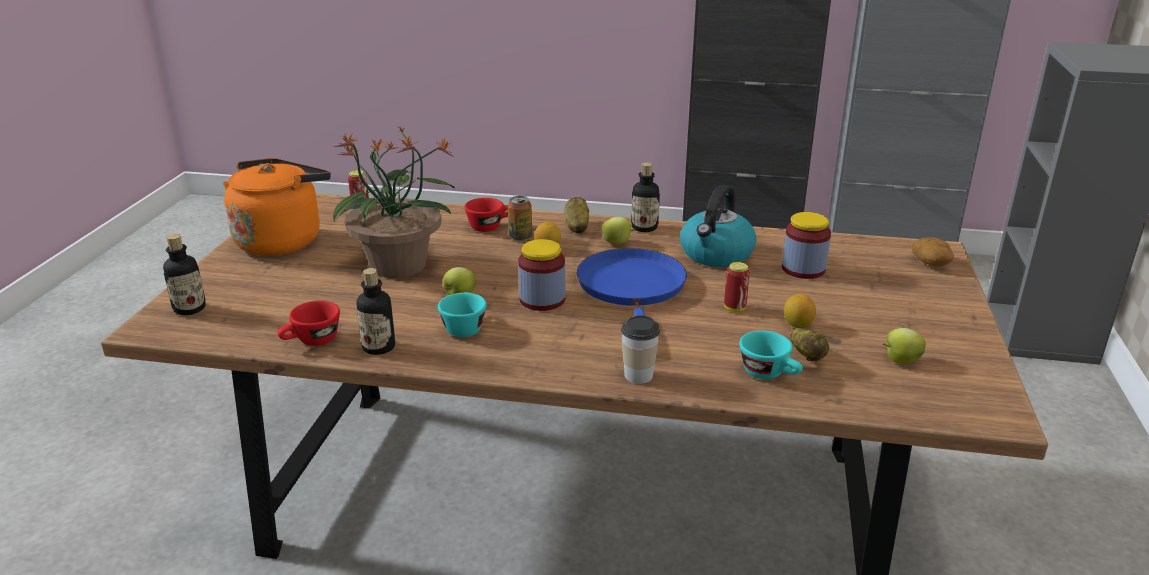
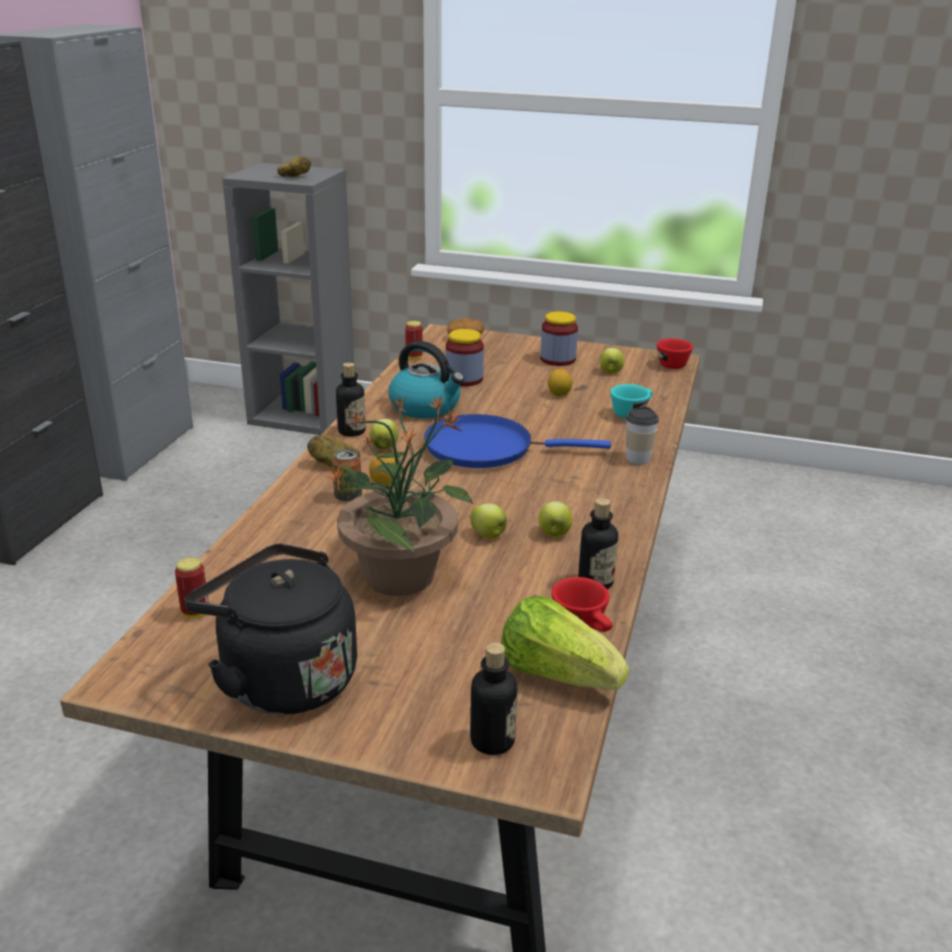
camera: 85 degrees left, 0 degrees up
orange kettle [223,158,331,256] -> black kettle [185,543,357,714]
turquoise cup [438,292,487,337] -> apple [538,501,572,537]
red cup [464,198,508,232] -> red cup moved to [657,338,693,369]
jar [518,239,565,311] -> jar moved to [540,311,578,366]
can [724,262,750,312] -> can moved to [405,321,423,360]
potato [790,328,829,361] -> potato moved to [278,157,311,177]
none -> lettuce [501,596,629,690]

